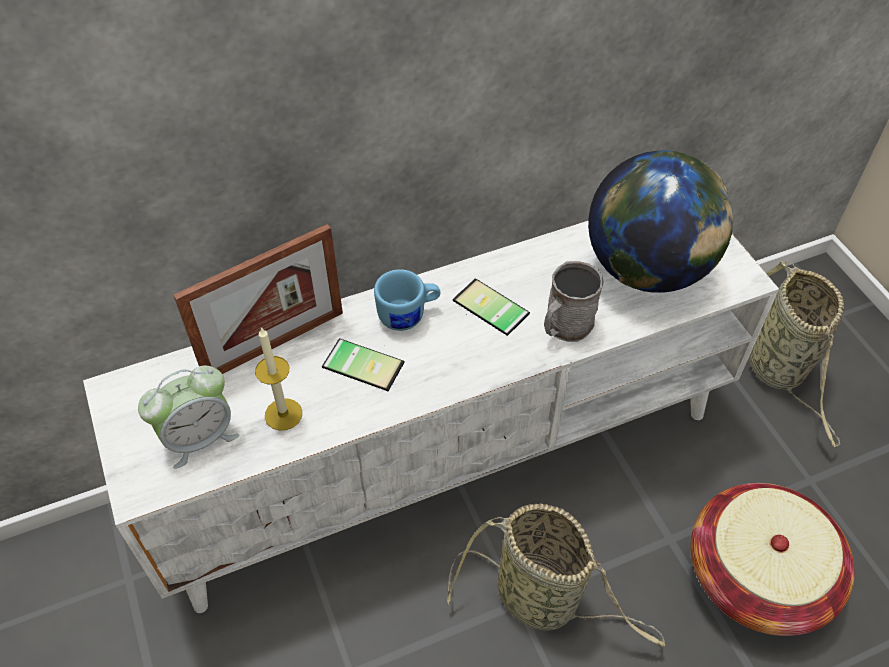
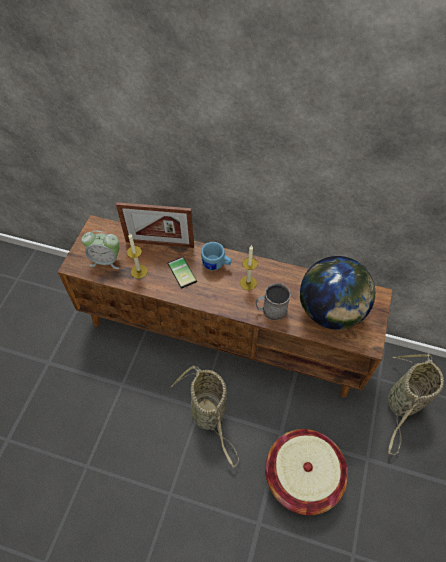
camera: 40 degrees right, 5 degrees up
white tv stand [83,221,779,613] -> brown tv stand [58,215,392,397]
phone [453,278,530,336] -> candle [240,245,257,290]

